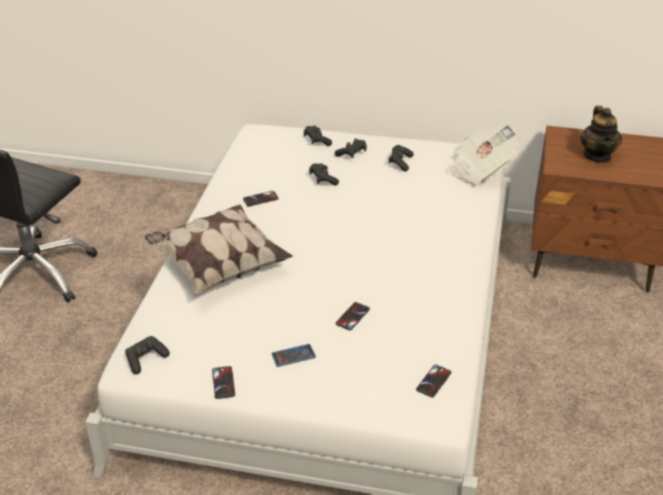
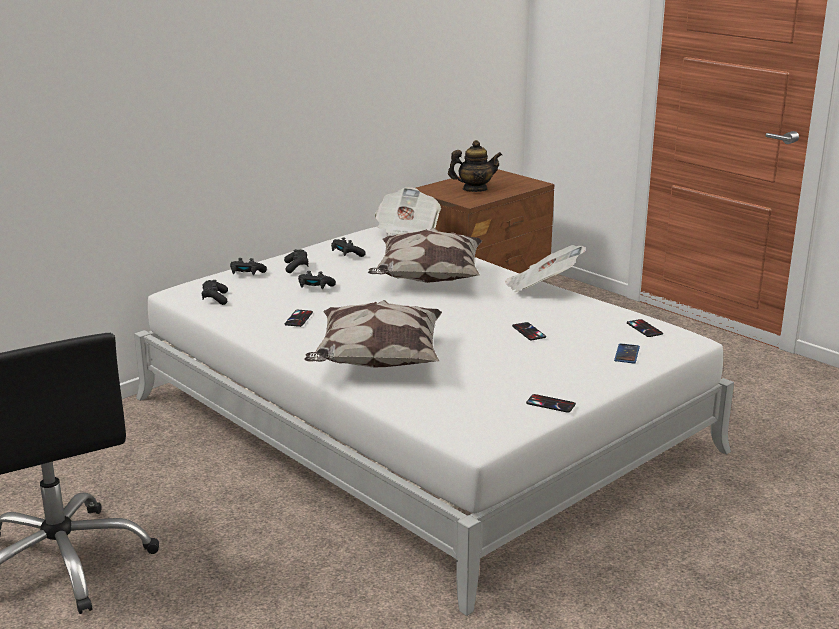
camera: 55 degrees left, 15 degrees down
black game controller [125,336,170,374] -> black game controller moved to [202,280,228,305]
phone [271,344,316,367] -> phone moved to [614,343,640,364]
teapot [580,106,622,163] -> teapot turned 45 degrees counterclockwise [448,140,502,192]
none -> pillow [368,228,482,283]
none -> newspaper [505,245,585,292]

